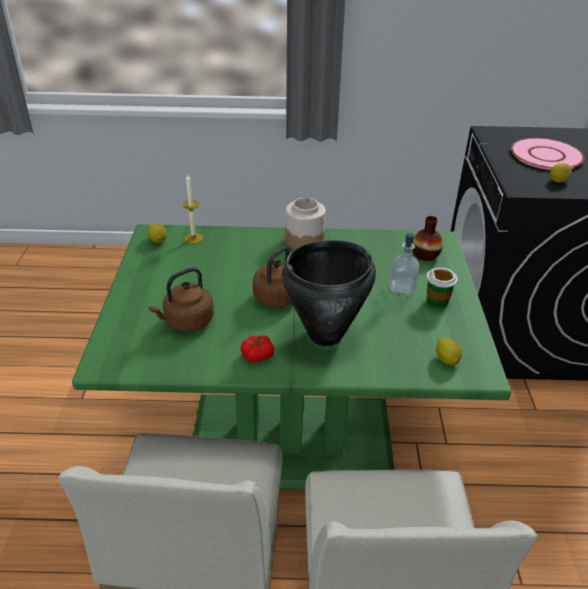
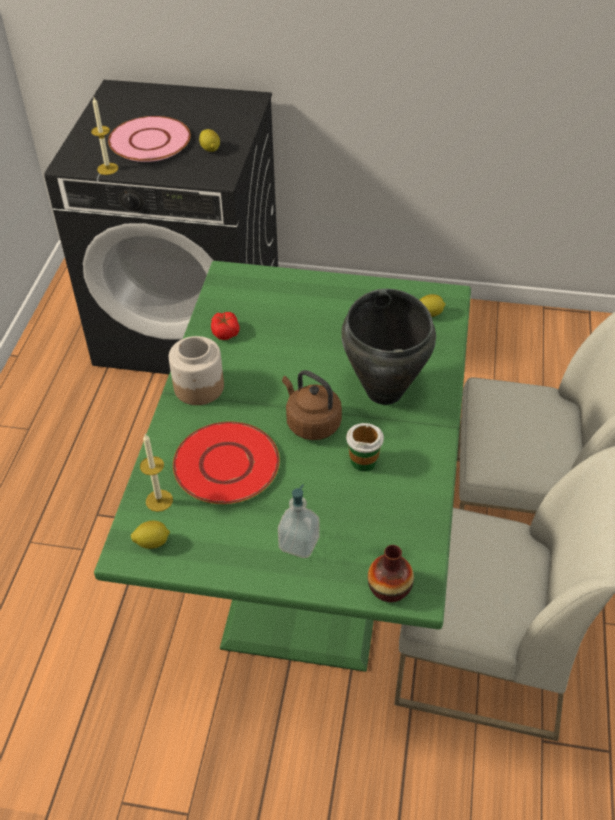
camera: 80 degrees left, 10 degrees up
brown kettle [149,267,214,332] -> none
tomato [241,335,274,363] -> tomato moved to [211,312,239,340]
soap dispenser [389,233,421,294] -> soap dispenser moved to [278,484,320,558]
vase [412,216,443,261] -> vase moved to [368,545,414,602]
cup [427,267,458,308] -> cup moved to [346,423,384,472]
none -> candle [91,97,118,175]
none -> red plate [173,421,280,504]

